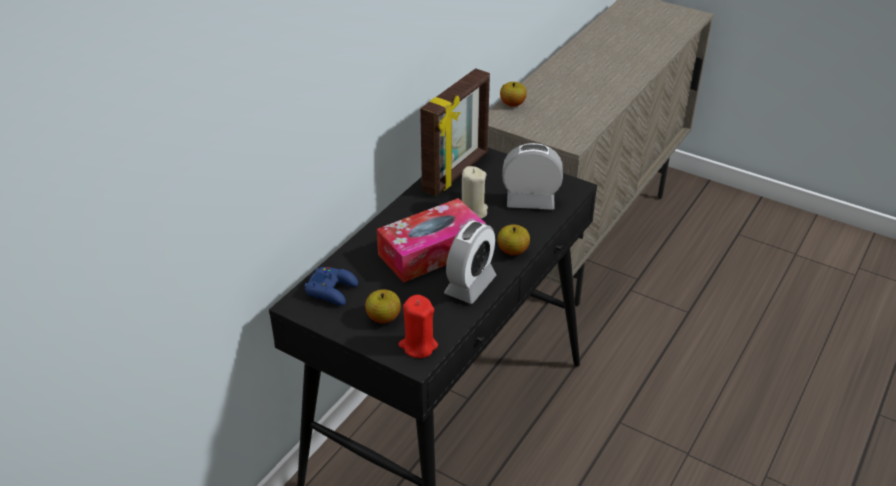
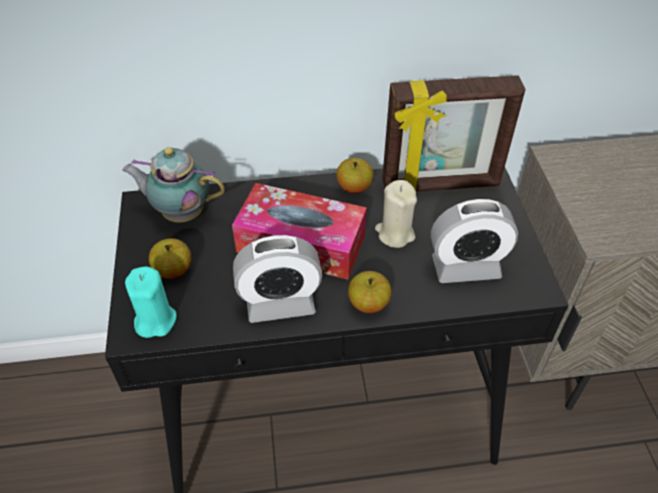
camera: 50 degrees right, 10 degrees up
blue game controller [304,267,358,306] -> teapot [122,147,225,223]
red candle [399,295,438,358] -> turquoise candle [125,266,177,338]
apple [500,82,527,107] -> apple moved to [336,158,373,193]
alarm clock [502,143,563,210] -> alarm clock turned 120 degrees clockwise [431,199,518,283]

